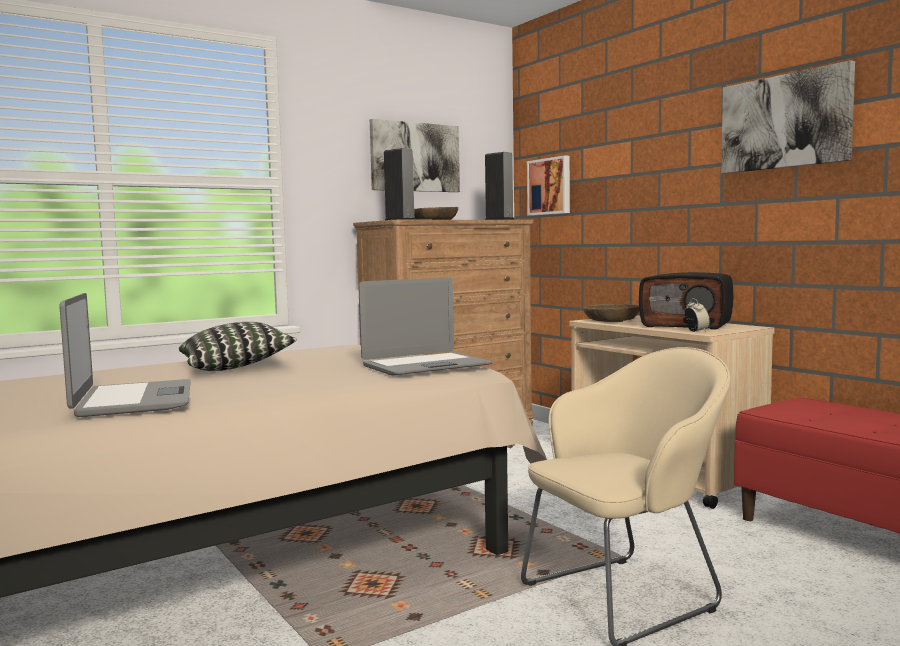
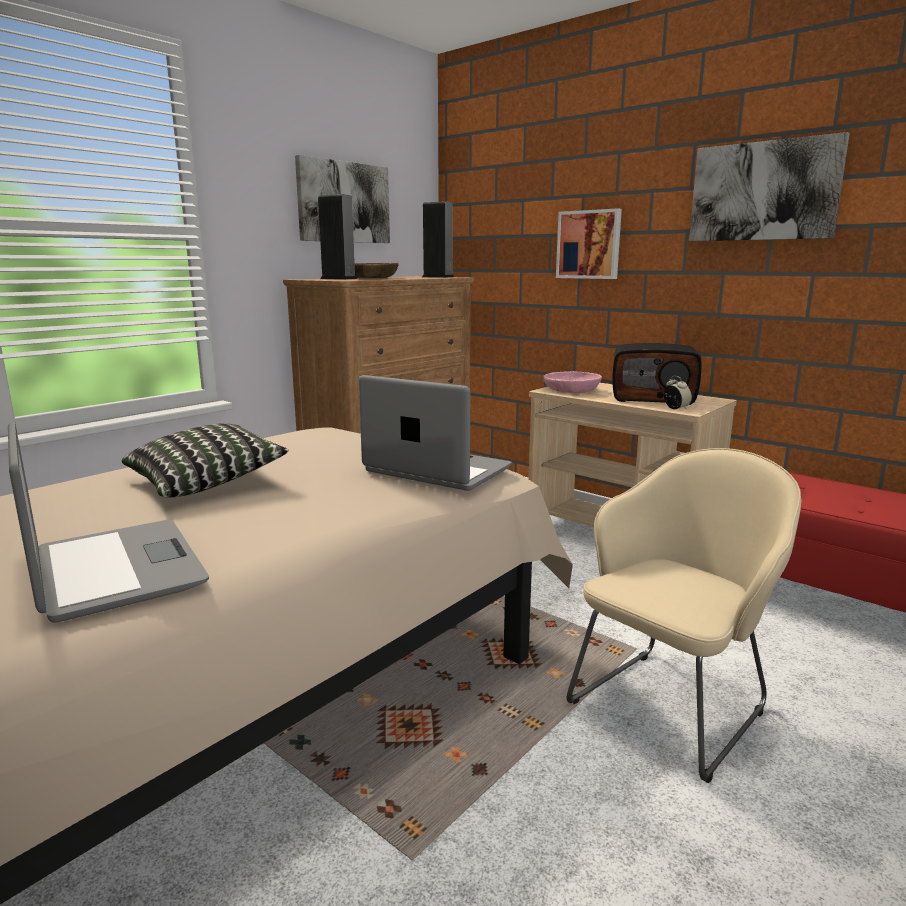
camera: 15 degrees left, 10 degrees up
laptop [359,277,492,376] -> laptop turned 105 degrees counterclockwise [359,375,512,491]
picture [527,155,570,216] -> picture moved to [556,208,622,279]
brown bowl [583,304,639,322] -> pink bowl [543,371,602,393]

